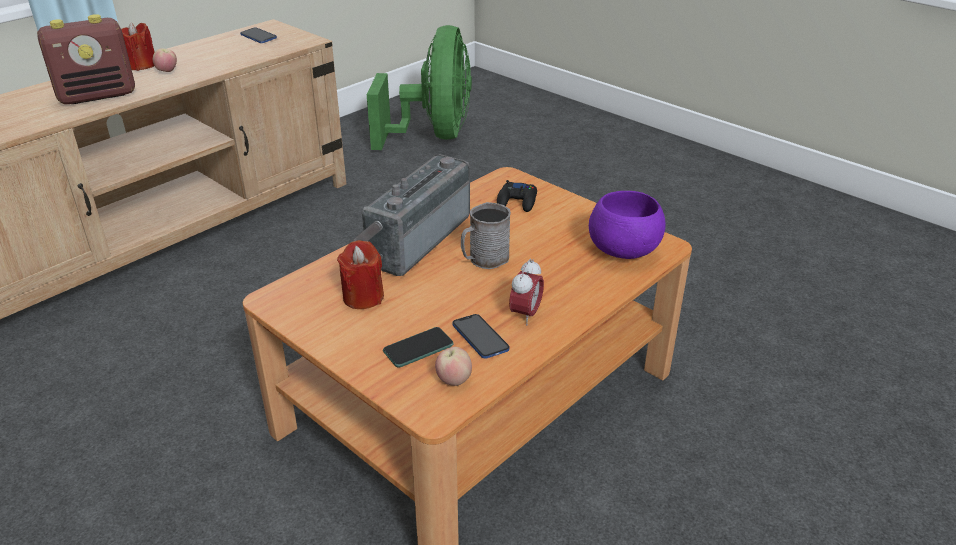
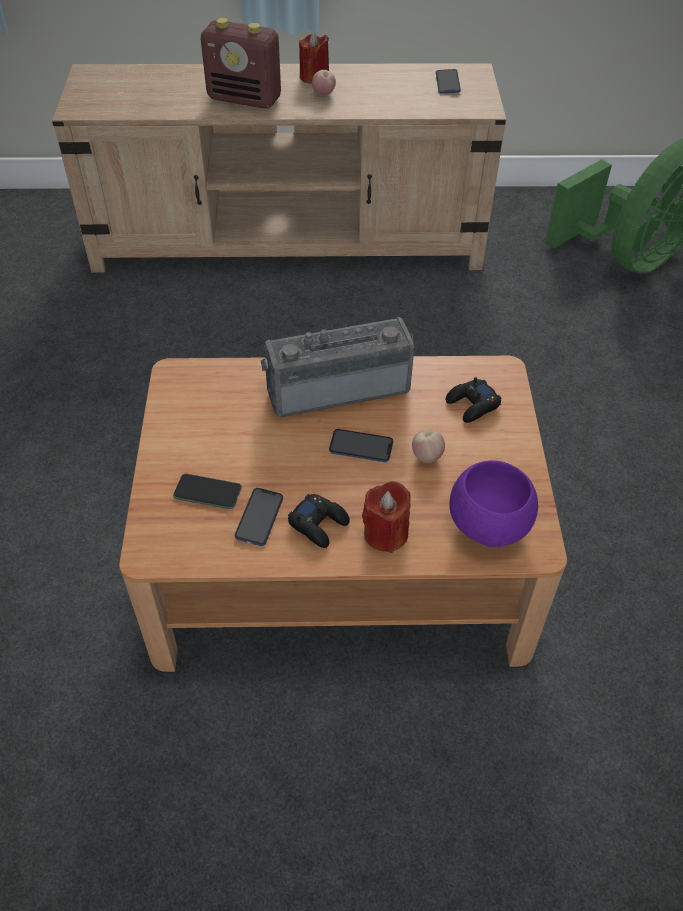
camera: 45 degrees right, 15 degrees up
red candle [337,240,384,309] -> red candle moved to [362,481,411,553]
apple [435,347,472,386] -> apple moved to [412,429,445,463]
grey mug [461,202,511,269] -> phone [329,429,393,462]
alarm clock [509,259,544,325] -> black game controller [288,494,350,548]

